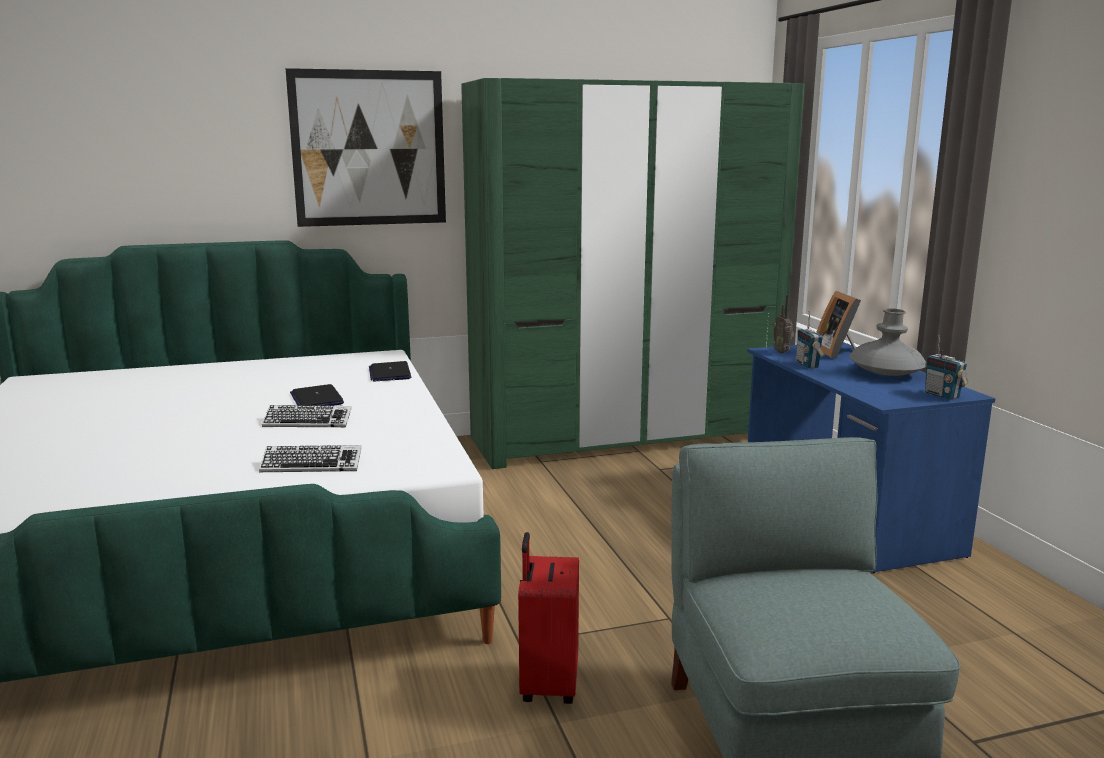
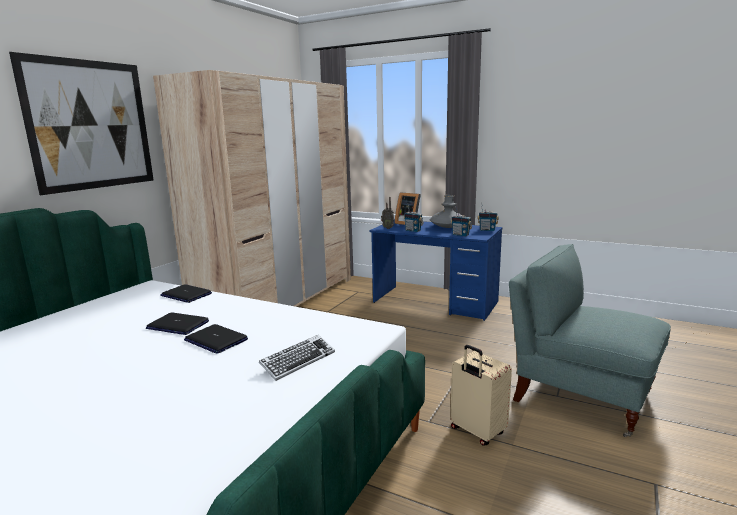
camera: 45 degrees left, 0 degrees up
keyboard [262,405,352,427] -> laptop [184,324,248,354]
green wardrobe [461,78,805,469] -> beige wardrobe [153,70,351,307]
red suitcase [518,532,579,704] -> beige suitcase [451,345,512,445]
none -> radio [451,206,472,236]

